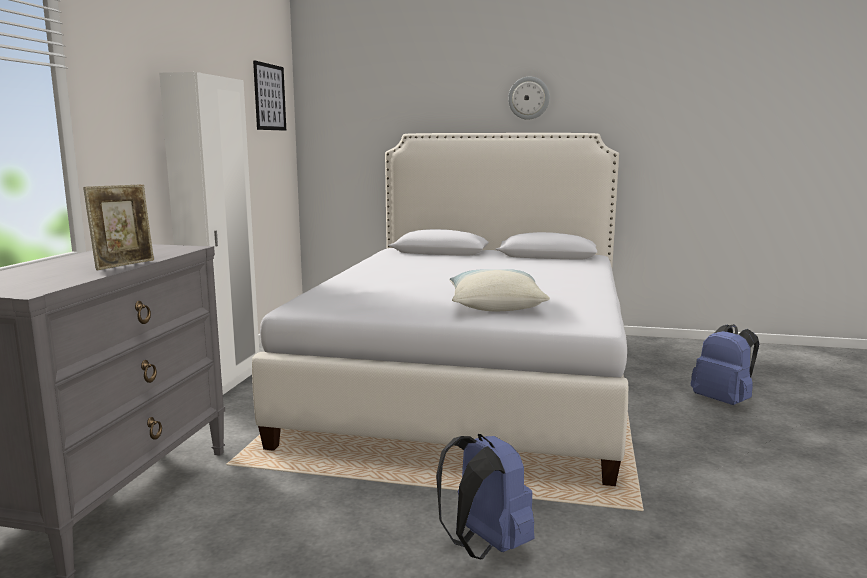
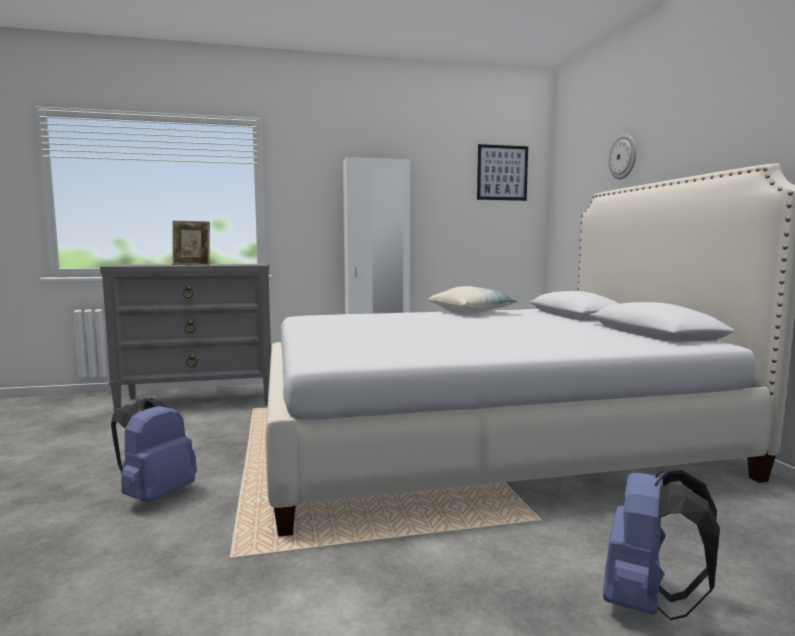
camera: 65 degrees right, 5 degrees down
pillow [449,269,550,311] -> pillow moved to [428,286,518,314]
wall clock [508,77,550,120] -> wall clock moved to [609,134,637,179]

